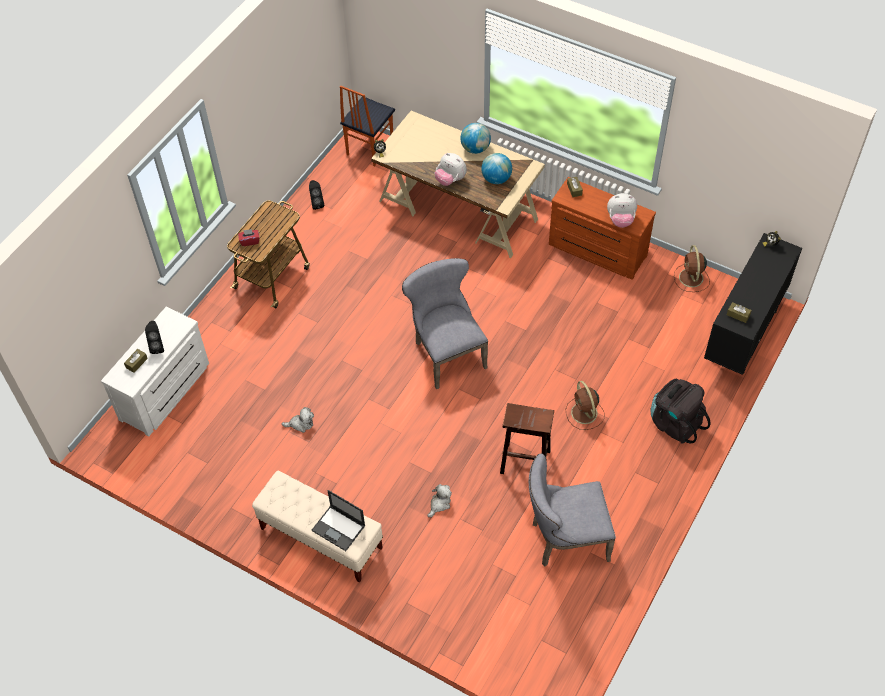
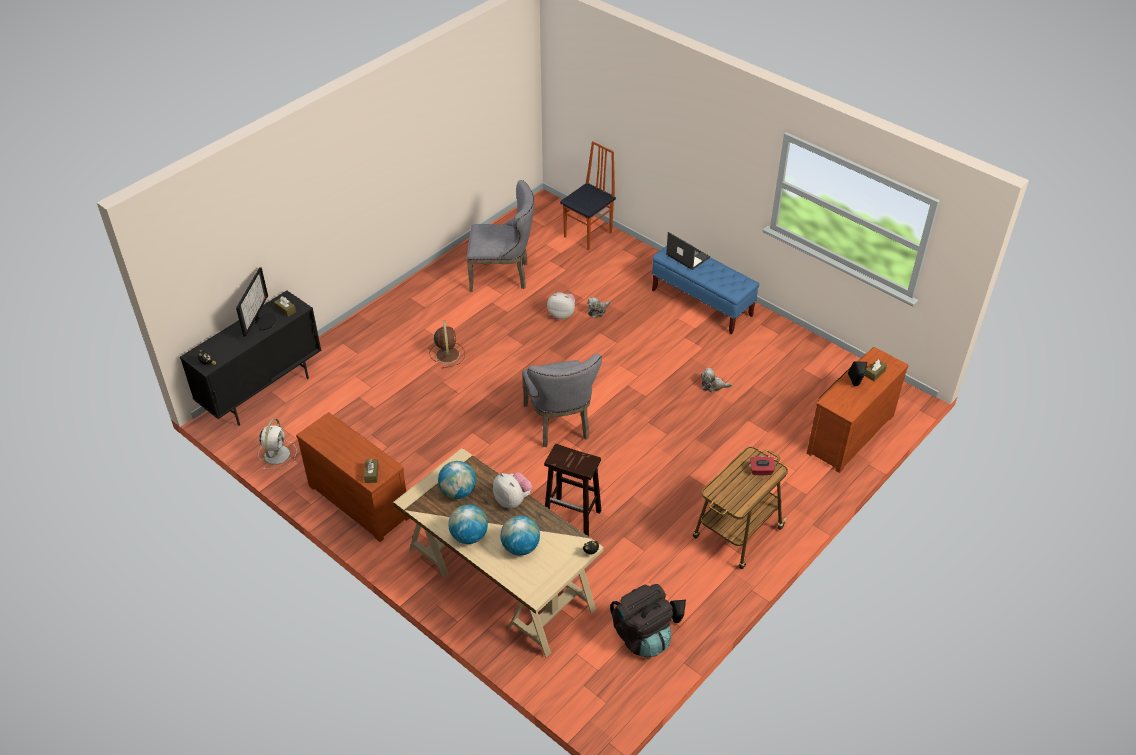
camera: 170 degrees left, 10 degrees down
white dresser [101,306,209,436] -> brown dresser [807,347,909,473]
beige bench [252,471,383,582] -> blue bench [652,246,759,335]
chair [340,85,395,167] -> chair moved to [560,141,616,250]
brown stool [500,403,554,474] -> brown stool moved to [544,444,601,536]
plush toy [607,193,637,228] -> plush toy moved to [547,292,575,319]
black backpack [650,379,711,444] -> black backpack moved to [610,584,673,657]
brown fan [674,245,710,292] -> white fan [258,418,296,470]
none -> monitor [236,267,276,337]
none -> globe [500,516,540,556]

